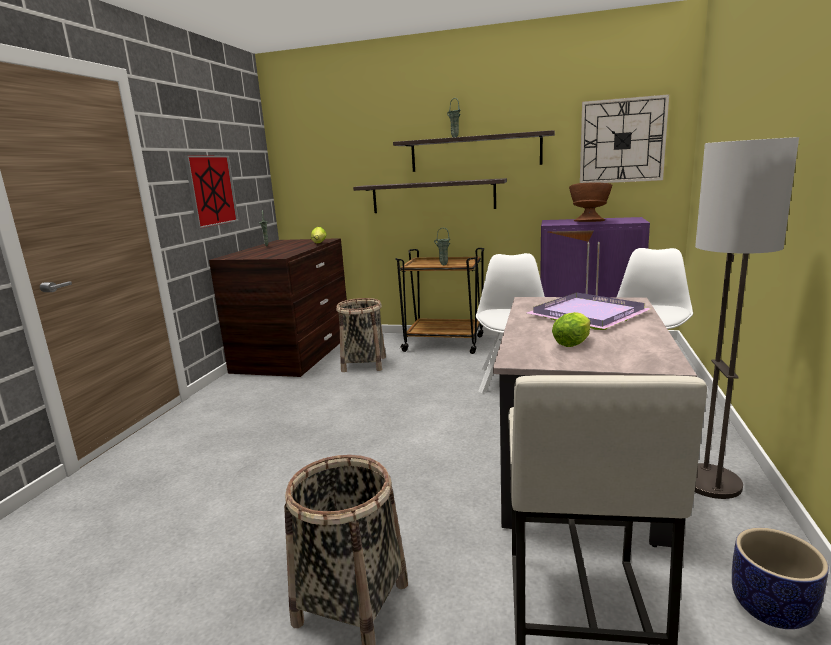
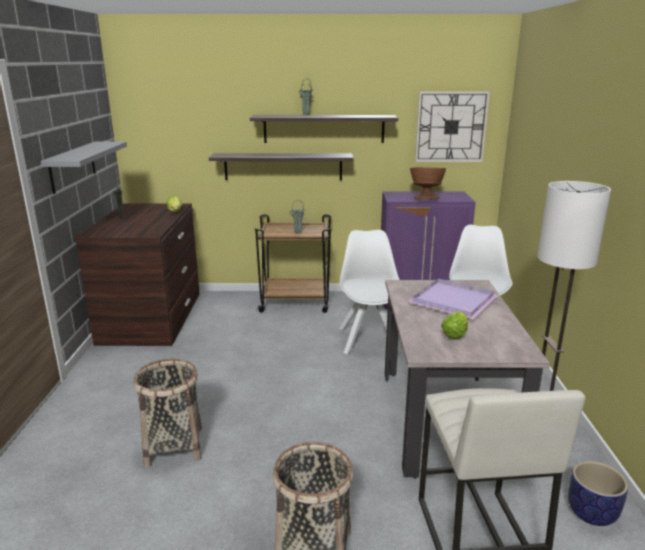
camera: 15 degrees left, 5 degrees up
picture [184,155,239,229] -> grey shelf [41,141,127,194]
basket [336,298,386,372] -> basket moved to [133,358,202,468]

